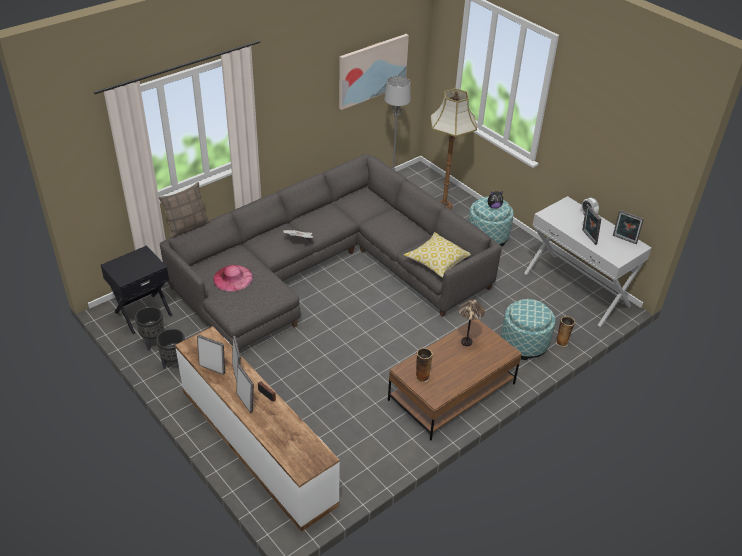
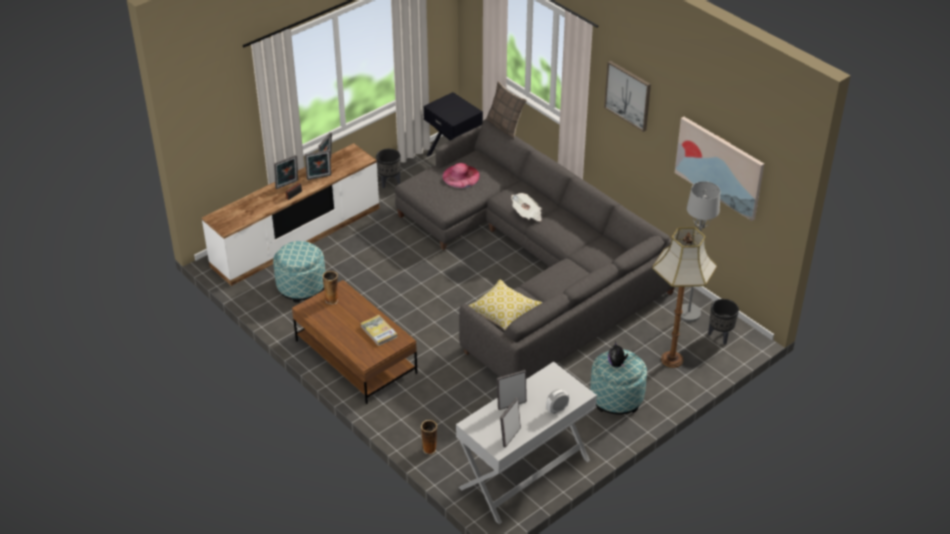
camera: 90 degrees right, 0 degrees up
black planter [135,307,164,351] -> black planter moved to [708,299,739,344]
table lamp [458,299,485,346] -> book [360,315,397,346]
ottoman [501,299,555,360] -> ottoman moved to [273,241,325,303]
none -> picture [604,61,651,132]

